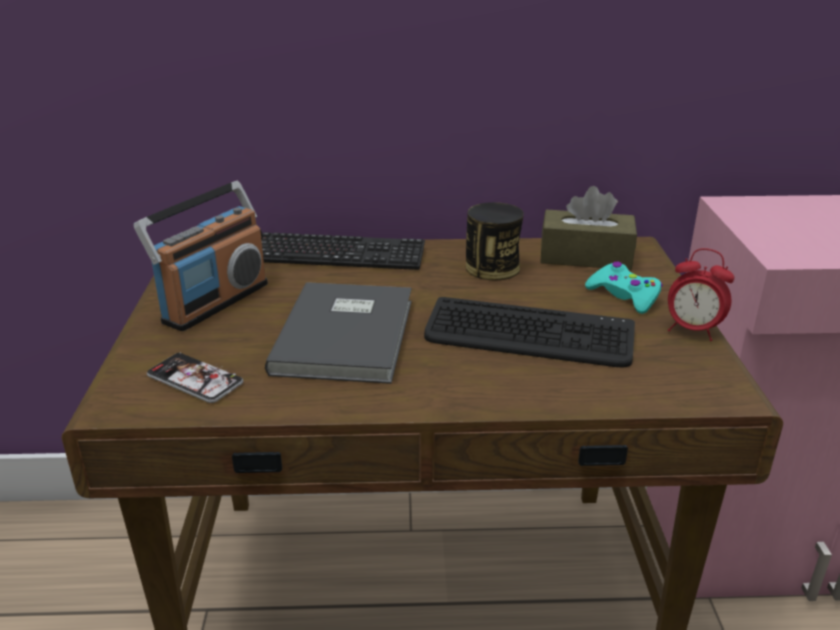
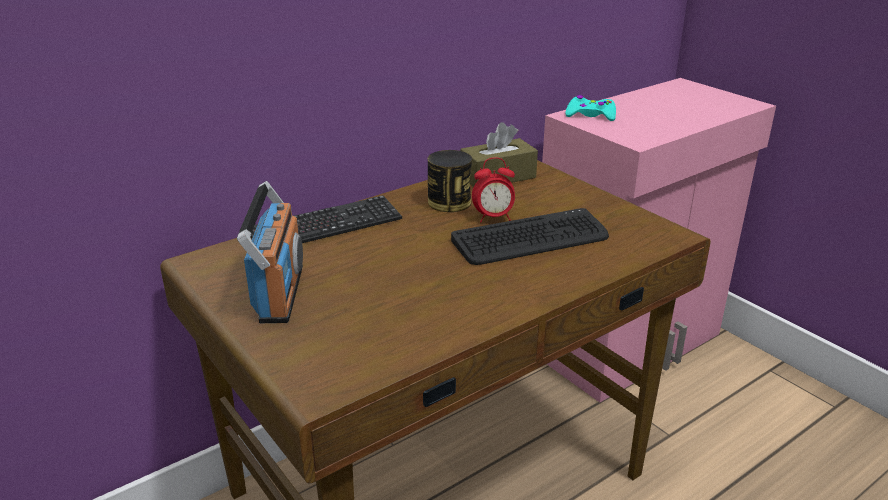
camera: 35 degrees left, 0 degrees up
phone [147,353,243,403] -> none
grey book [265,282,412,384] -> none
turquoise game controller [585,261,663,314] -> turquoise game controller moved to [566,95,616,121]
alarm clock [668,248,734,341] -> alarm clock moved to [472,157,515,222]

